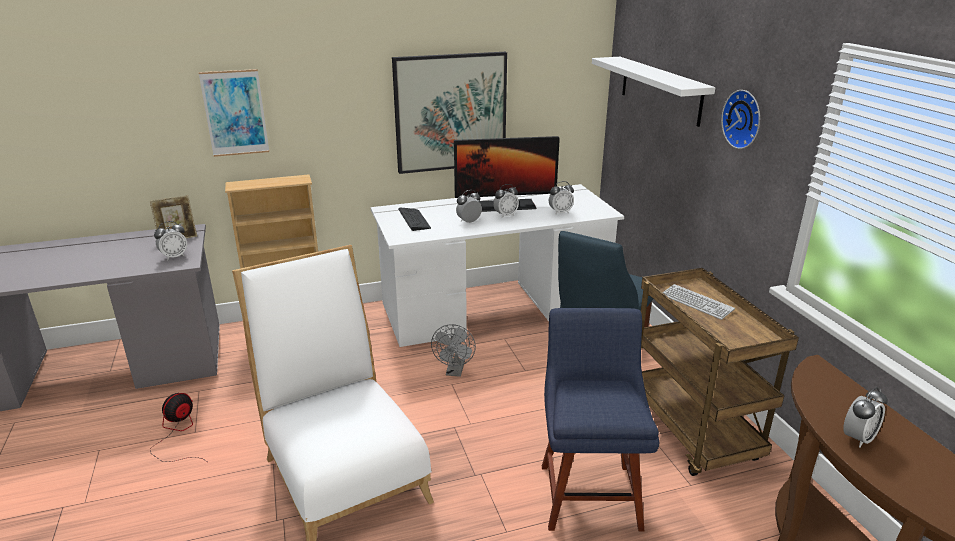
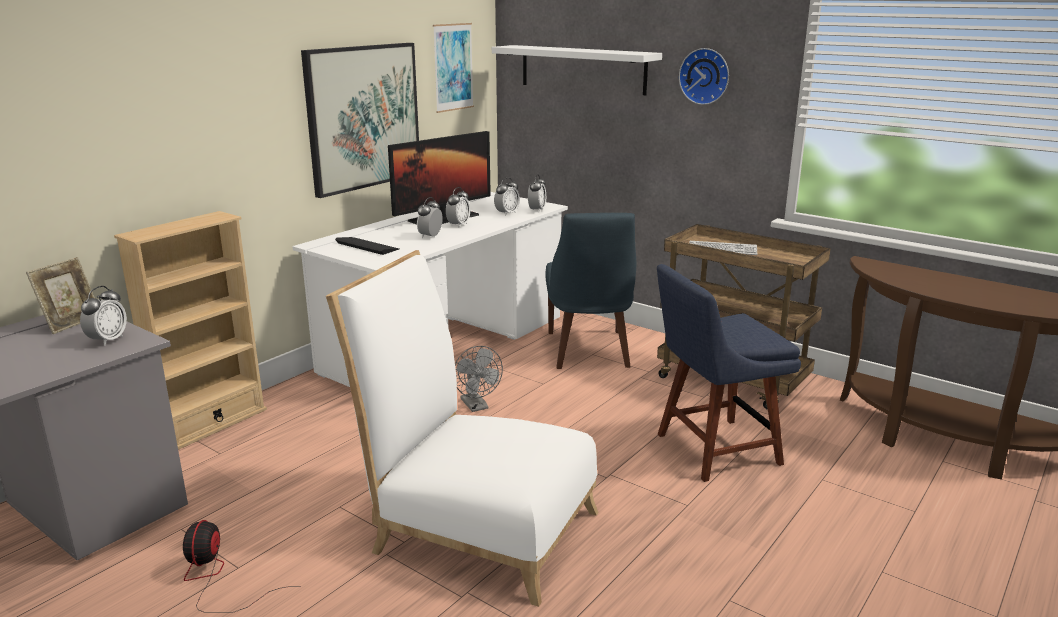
camera: 35 degrees left, 5 degrees down
picture [198,69,269,157] -> picture moved to [433,23,474,113]
blue chair [542,308,659,531] -> blue chair turned 75 degrees counterclockwise [657,264,801,482]
alarm clock [843,387,888,448] -> alarm clock moved to [528,175,546,212]

